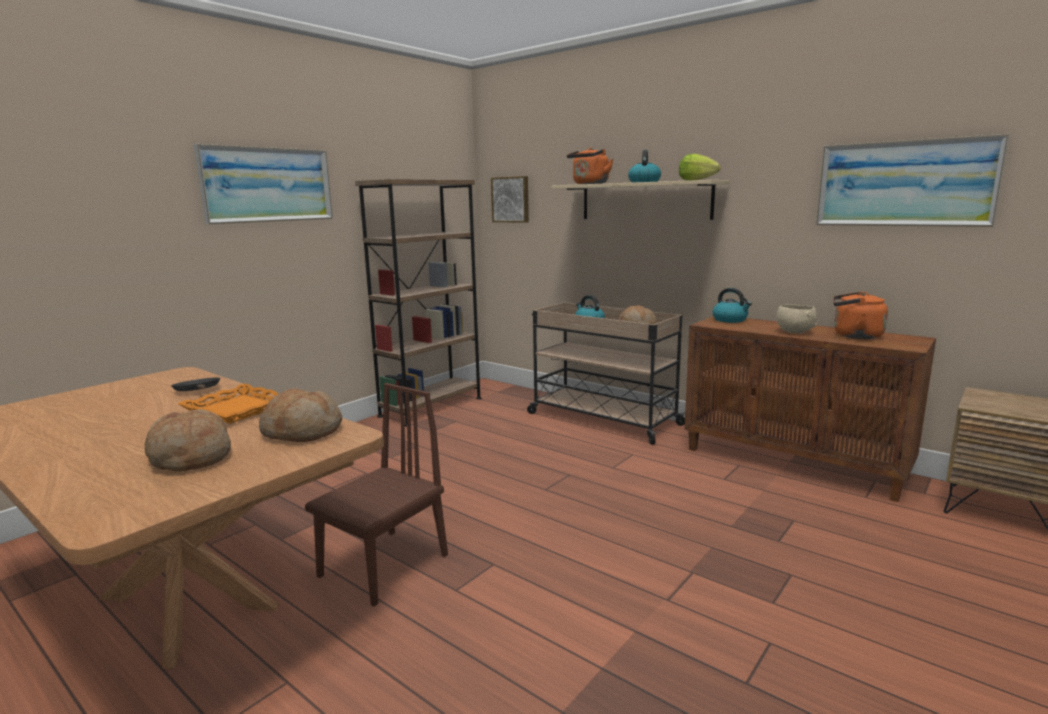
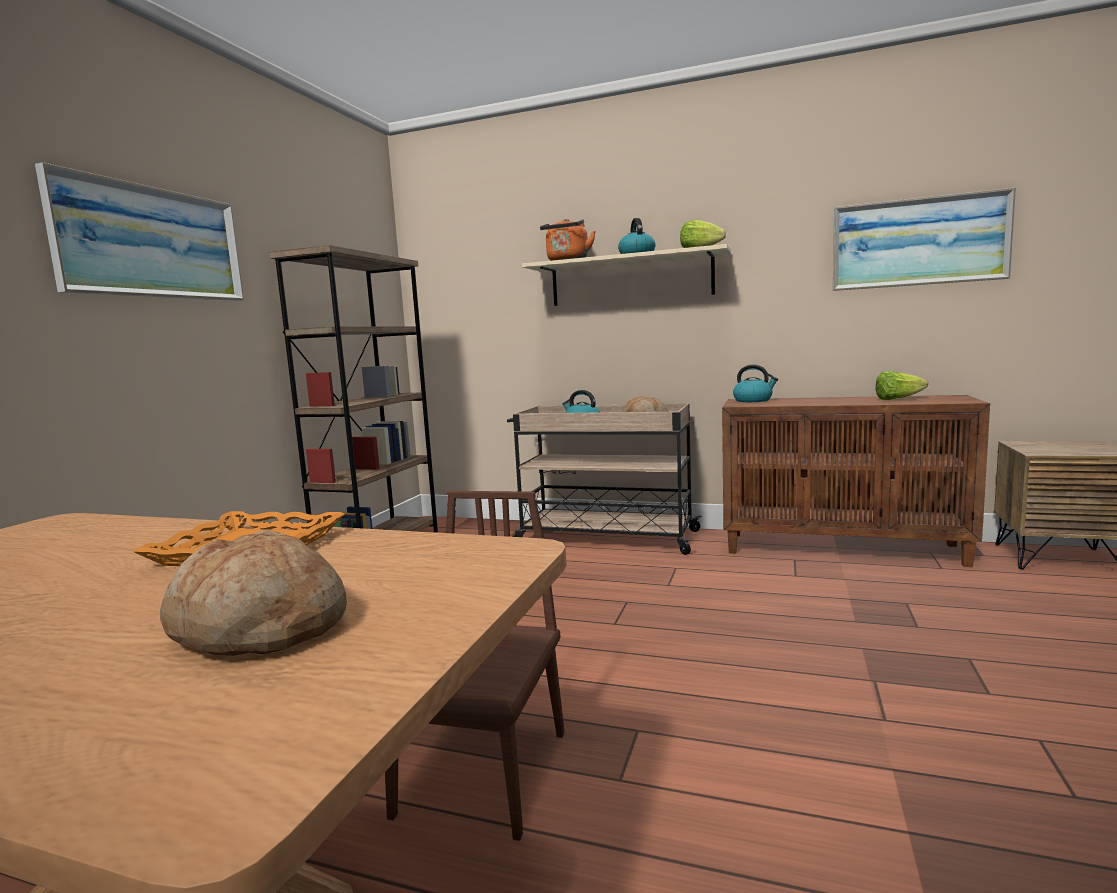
camera: 20 degrees left, 5 degrees down
black frying pan [171,377,220,391] -> none
bread [259,388,342,442] -> none
picture [491,176,529,223] -> none
beige bowl [776,304,817,334] -> none
orange kettle [833,292,888,339] -> lettuce [876,371,928,400]

